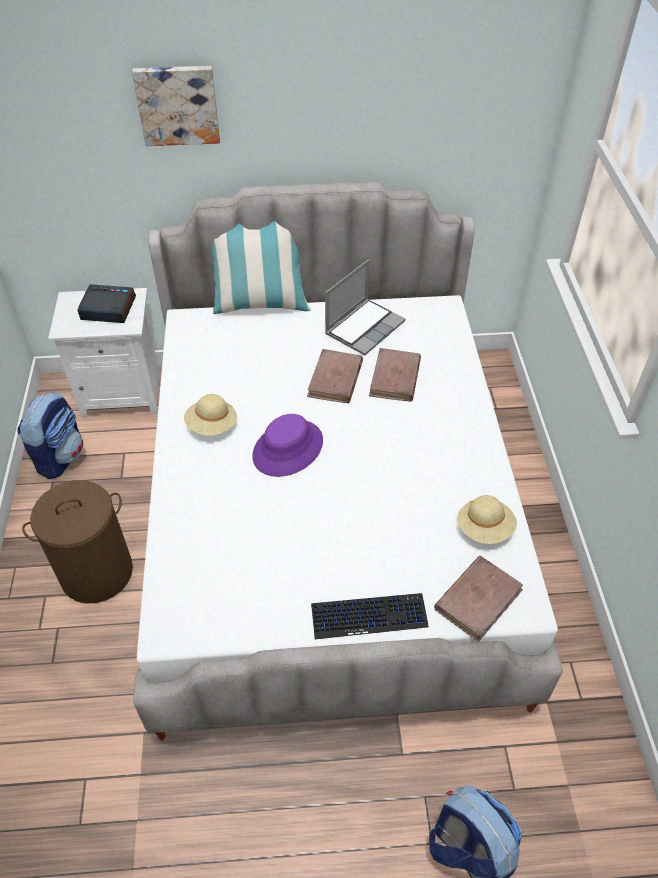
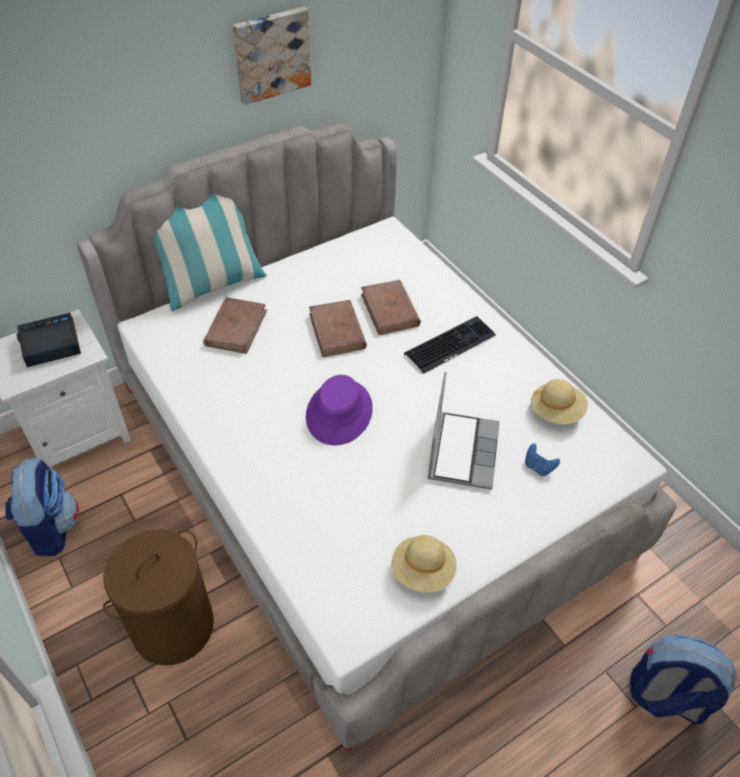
camera: 30 degrees left, 0 degrees up
picture [132,66,220,146] -> picture moved to [233,7,311,105]
beige hat [184,394,237,436] -> beige hat moved to [392,535,457,592]
keyboard [311,593,429,639] -> keyboard moved to [404,316,496,374]
laptop [325,259,406,355] -> laptop moved to [427,372,500,490]
brown book [434,556,523,642] -> brown book moved to [203,297,267,354]
none -> blue game controller [525,444,560,476]

